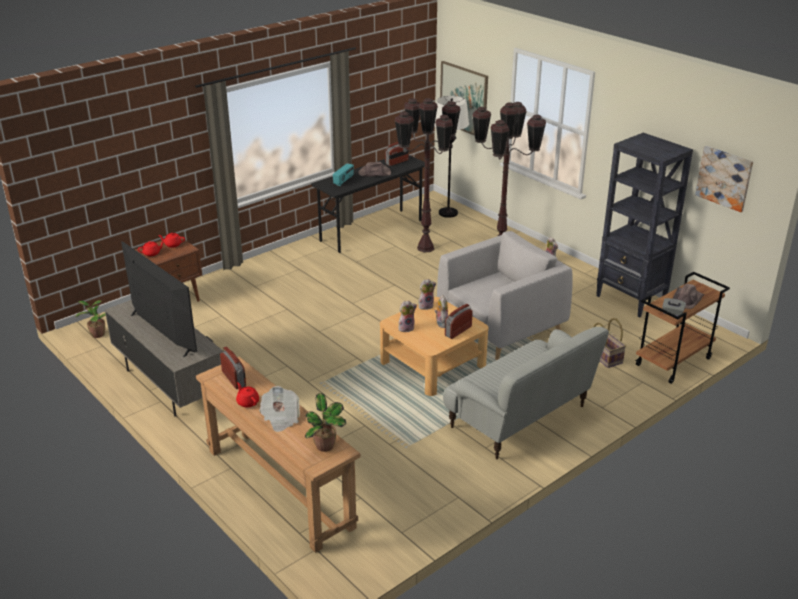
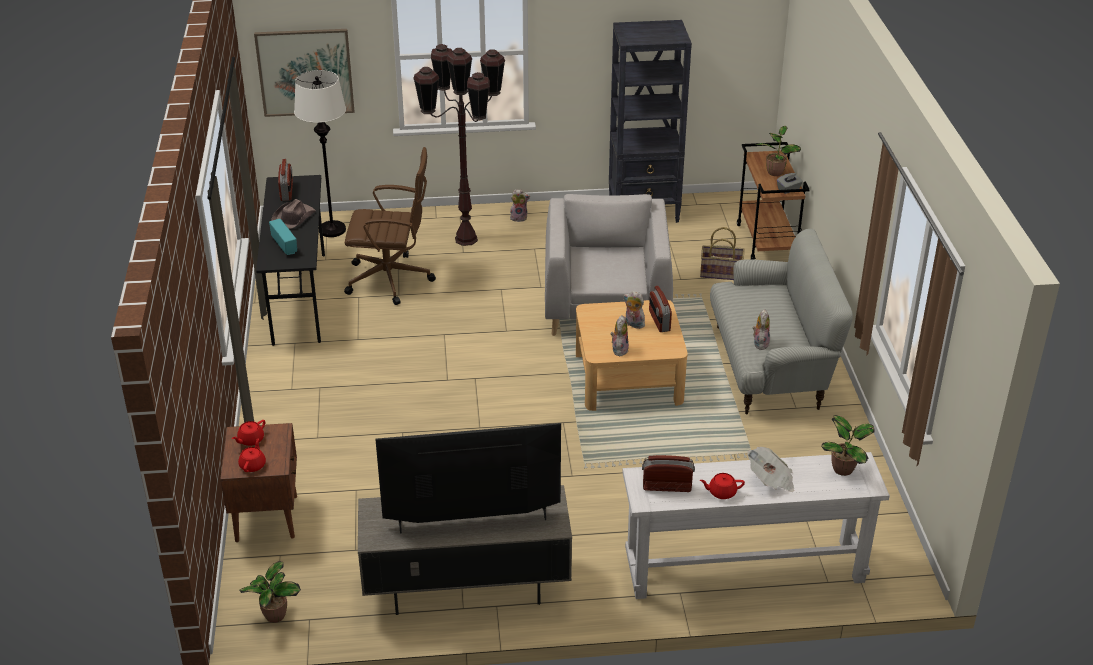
camera: 55 degrees left, 5 degrees up
brown console table [196,357,360,553] -> white console table [622,452,890,599]
brown floor lamp [395,98,461,253] -> brown office chair [344,147,436,305]
plush toy [419,279,436,310] -> plush toy moved to [753,309,770,350]
brown hat [672,284,705,309] -> potted plant [755,126,801,176]
picture [695,146,753,212] -> none

